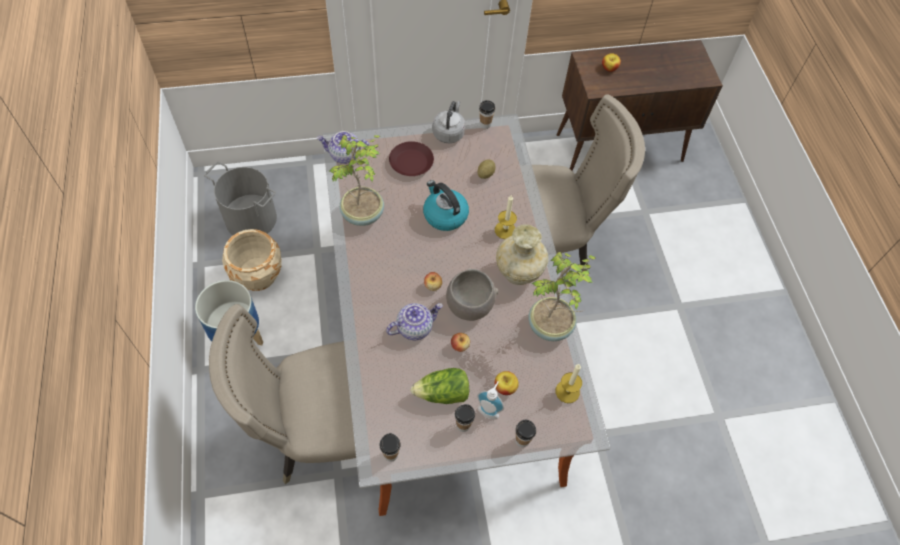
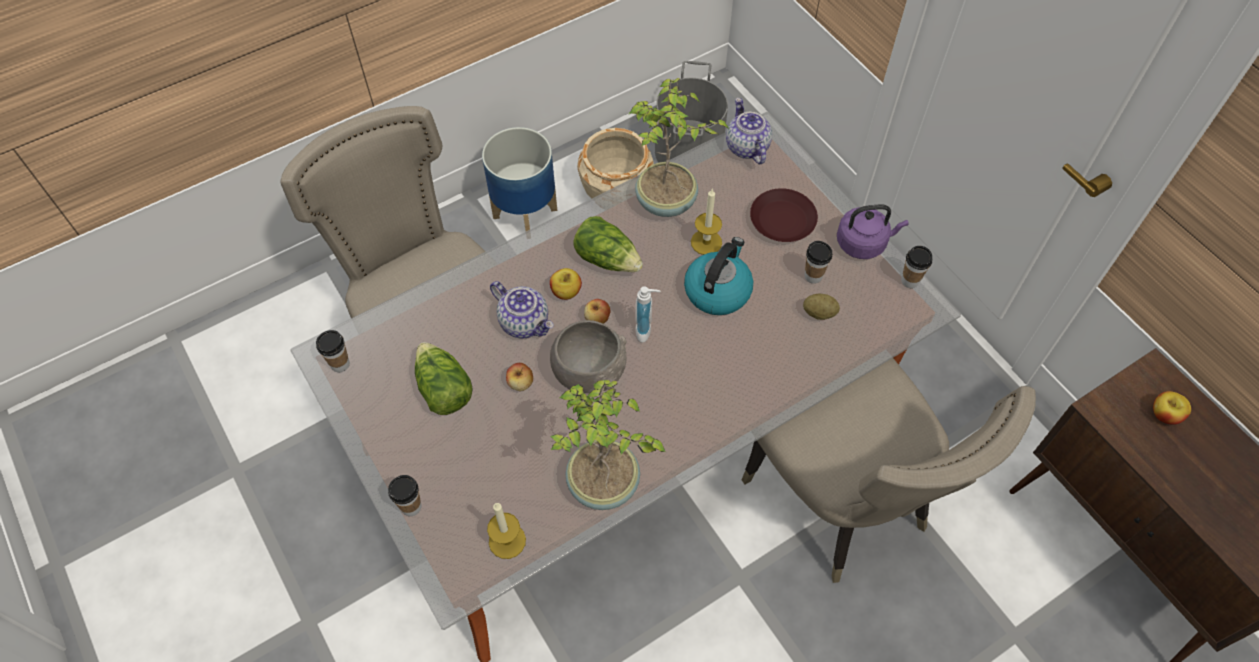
camera: 70 degrees right, 0 degrees up
grey kettle [432,101,465,143] -> purple kettle [837,204,909,259]
cup [455,404,475,432] -> cup moved to [805,241,833,284]
soap dispenser [477,381,504,419] -> soap dispenser moved to [635,286,660,343]
candle [495,195,517,239] -> candle moved to [691,188,722,255]
apple [495,371,519,395] -> apple moved to [550,268,582,300]
beige vase [496,224,549,285] -> none
none -> lettuce [573,216,643,272]

